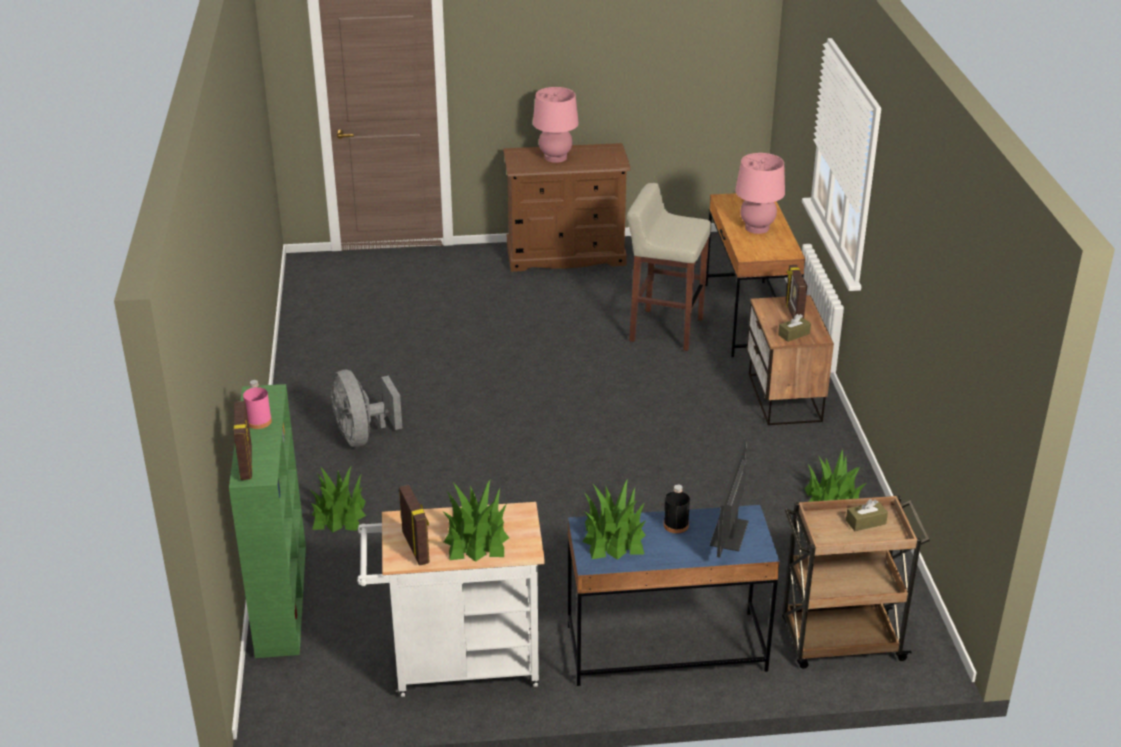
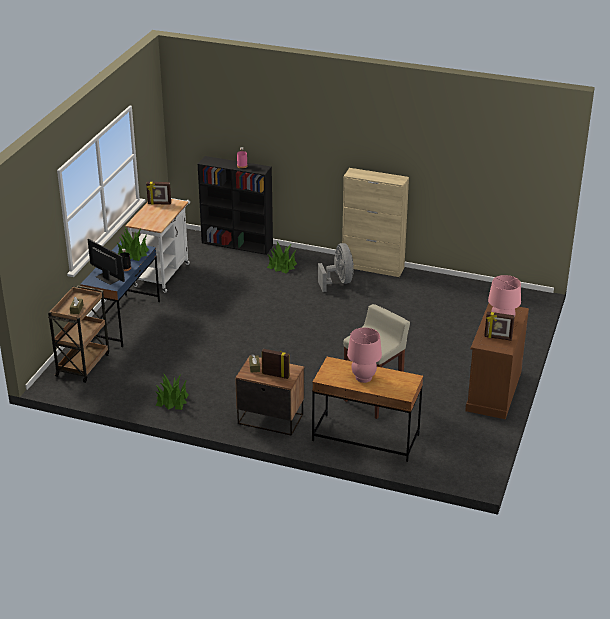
camera: 115 degrees right, 0 degrees up
green bookcase [229,384,306,658] -> black bookcase [198,156,273,255]
picture frame [234,401,252,480] -> picture frame moved to [484,312,515,341]
grey fan [331,370,402,447] -> grey fan turned 75 degrees clockwise [318,243,354,292]
potted plant [444,480,509,562] -> none
none -> beige cabinet [342,168,409,277]

